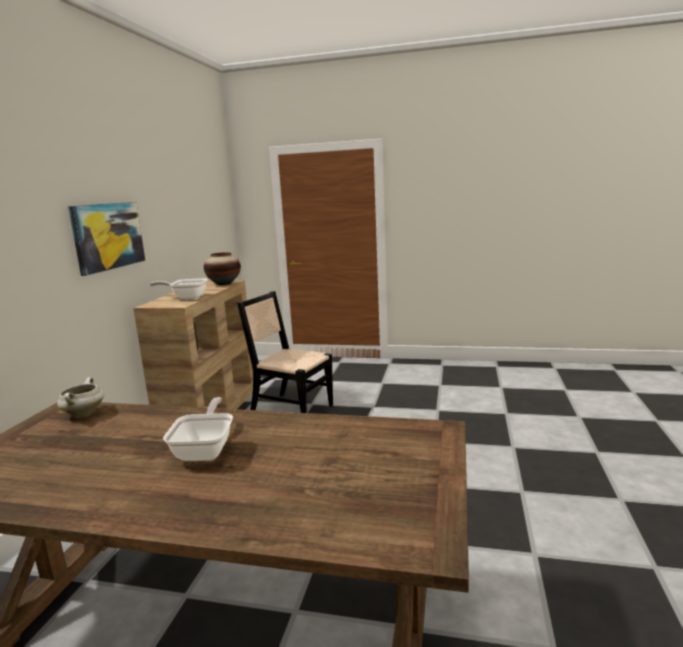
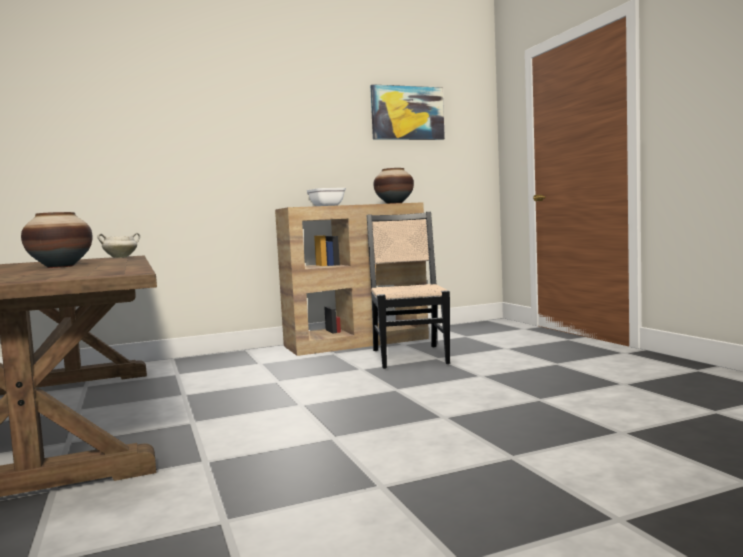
camera: 55 degrees right, 10 degrees down
picture [68,202,145,276] -> picture moved to [370,84,445,140]
frying pan [163,397,233,461] -> vase [21,212,93,268]

